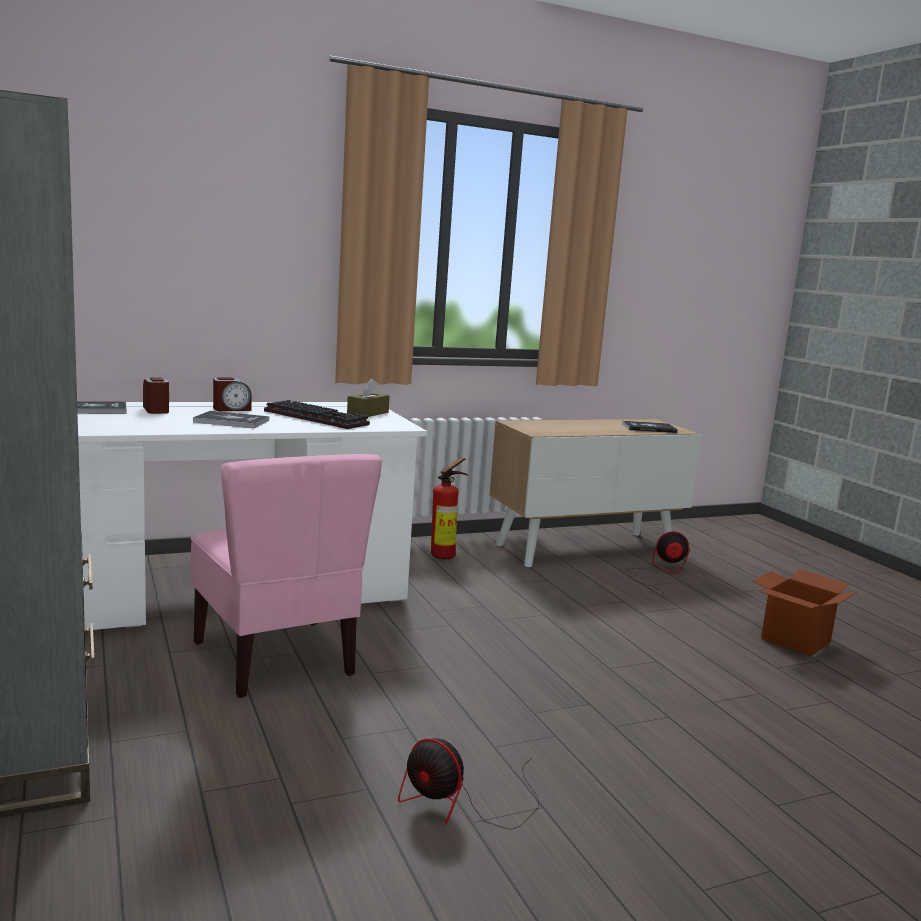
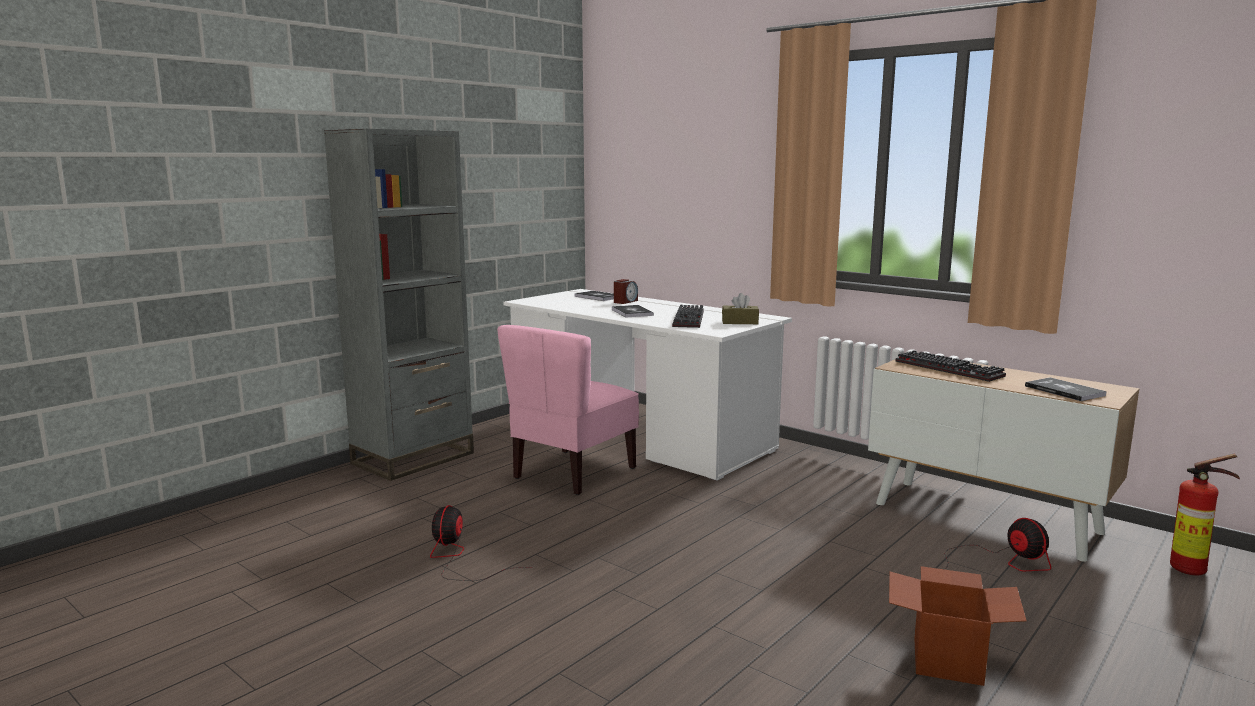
camera: 65 degrees right, 0 degrees up
alarm clock [213,377,252,411] -> none
fire extinguisher [431,457,468,559] -> fire extinguisher moved to [1170,454,1240,575]
none -> keyboard [895,350,1006,382]

